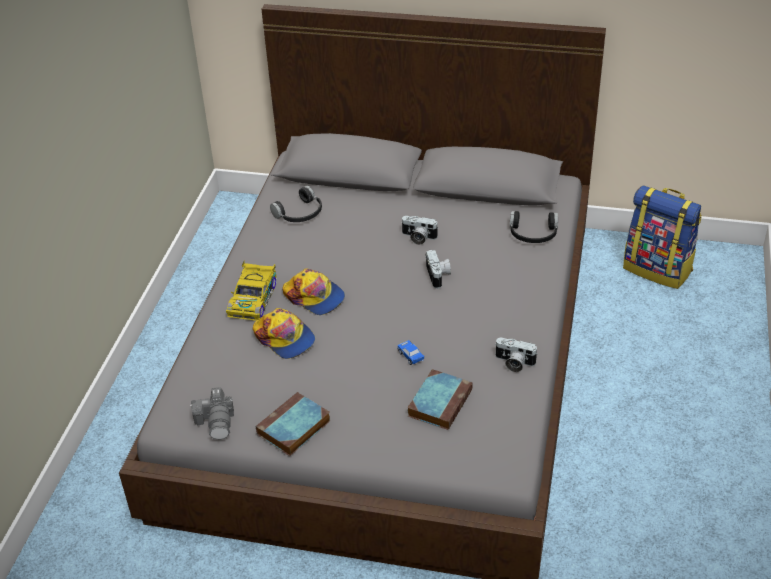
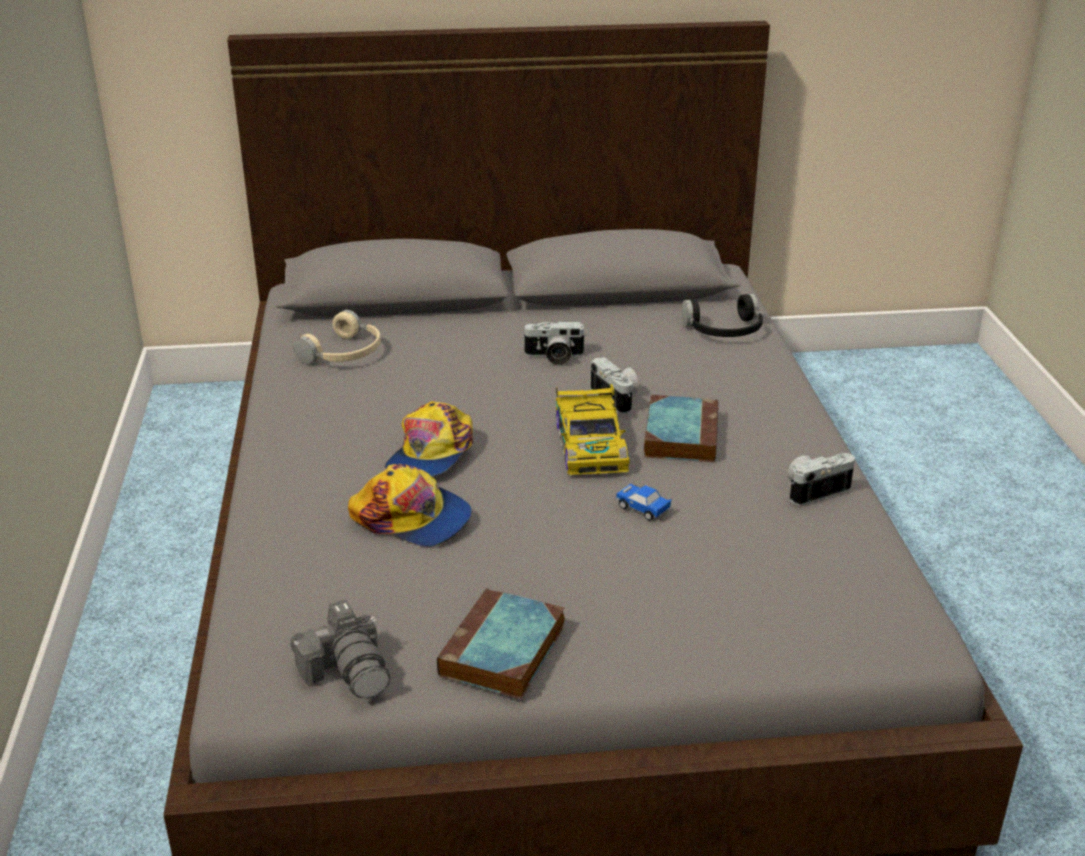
camera: 20 degrees left, 10 degrees down
toy car [226,261,277,321] -> toy car moved to [556,384,630,475]
black headphones [270,186,322,222] -> beige headphones [293,310,381,364]
cap [282,269,345,315] -> cap turned 90 degrees clockwise [385,401,473,476]
book [408,369,473,430] -> book moved to [644,395,718,462]
camera [495,338,538,372] -> camera turned 150 degrees clockwise [787,453,855,506]
backpack [623,185,702,289] -> none

